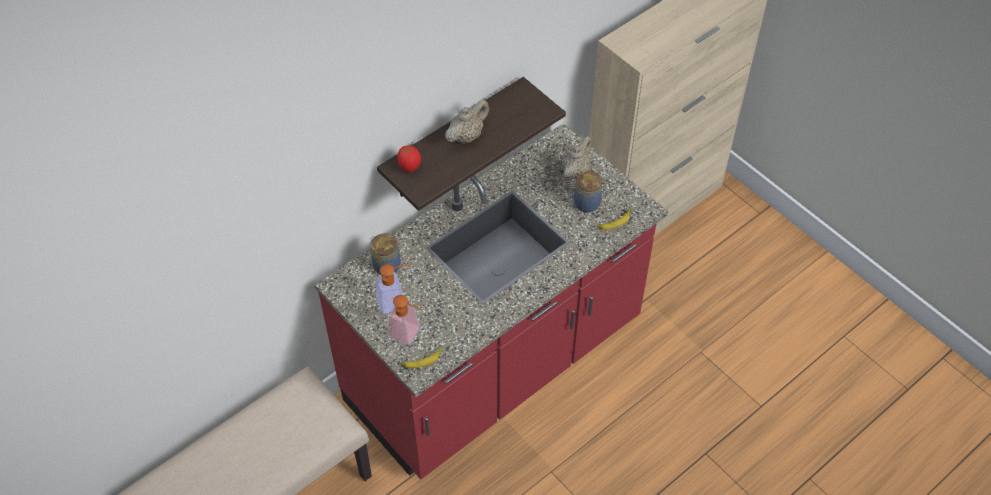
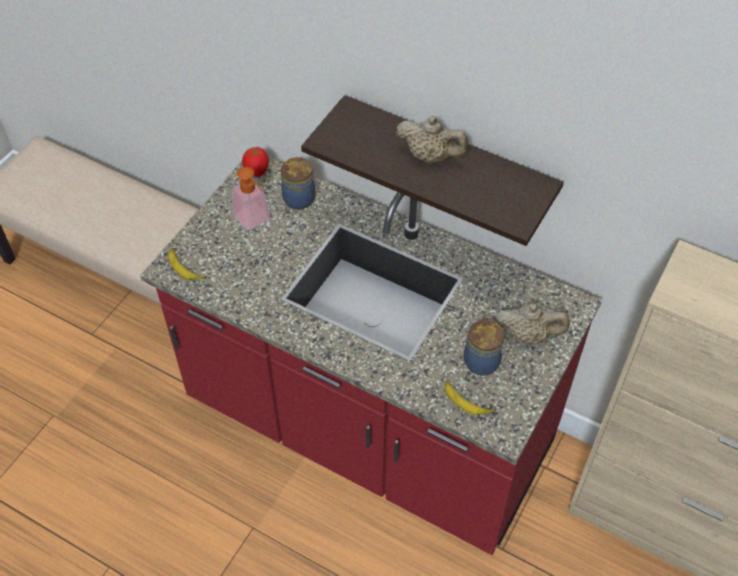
camera: 70 degrees right, 0 degrees up
soap dispenser [388,295,423,345] -> none
tomato [397,146,421,172] -> tomato moved to [242,147,269,177]

